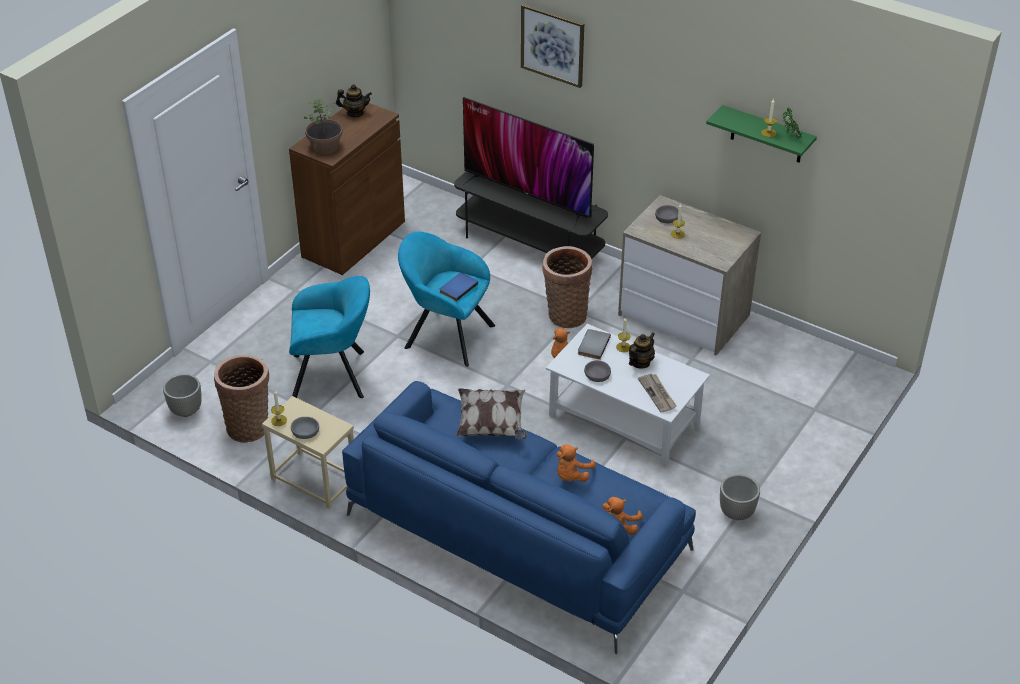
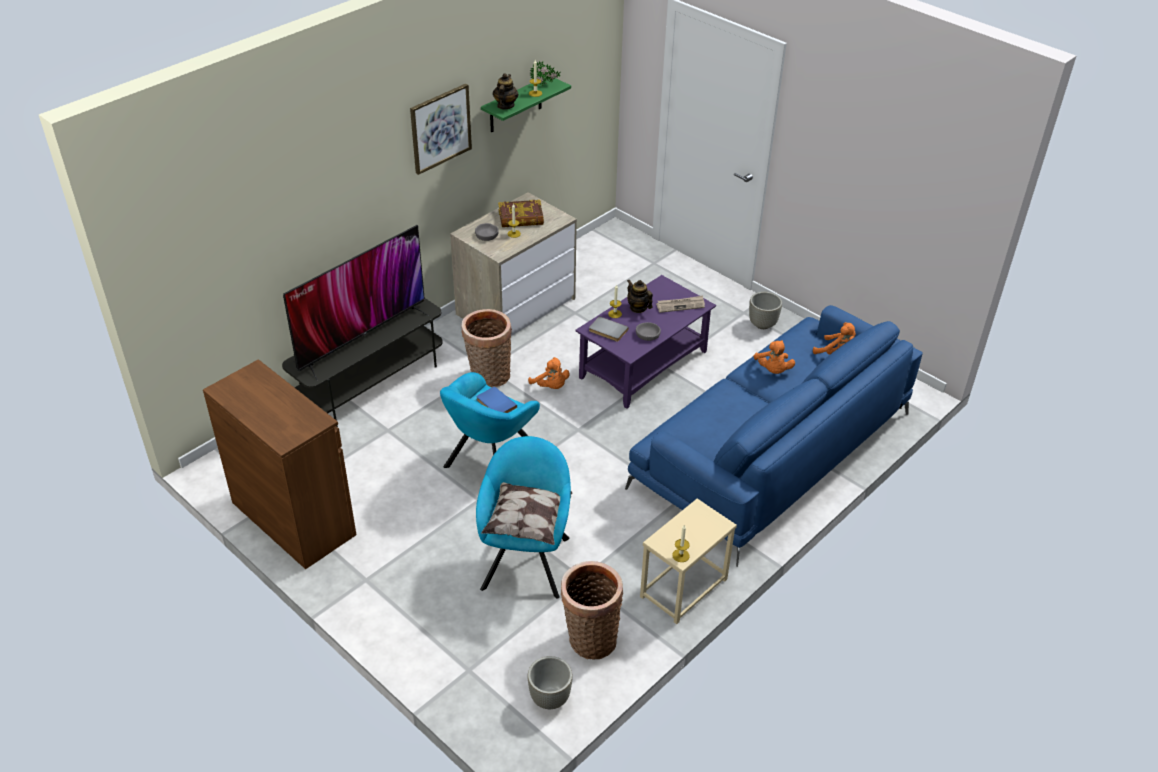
camera: 80 degrees left, 0 degrees up
grey bowl [291,417,319,439] -> none
potted plant [304,99,343,154] -> none
teapot [336,84,372,117] -> teapot moved to [493,73,518,109]
pillow [456,388,527,439] -> pillow moved to [481,482,572,545]
picture [521,4,584,88] -> picture moved to [410,84,472,175]
white coffee table [546,324,710,468] -> purple coffee table [575,275,716,409]
orange plush toy [556,444,596,482] -> orange plush toy turned 45 degrees clockwise [753,340,795,374]
none -> book [498,200,544,227]

